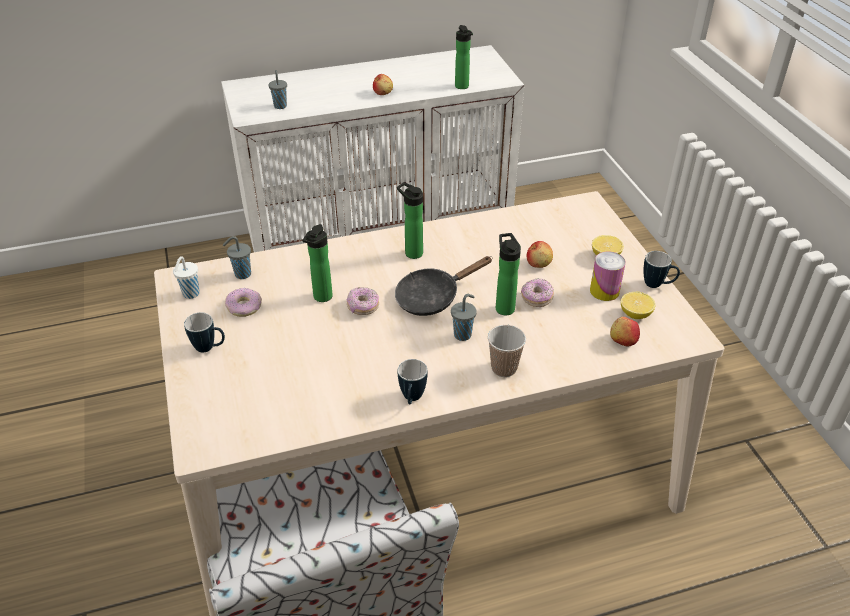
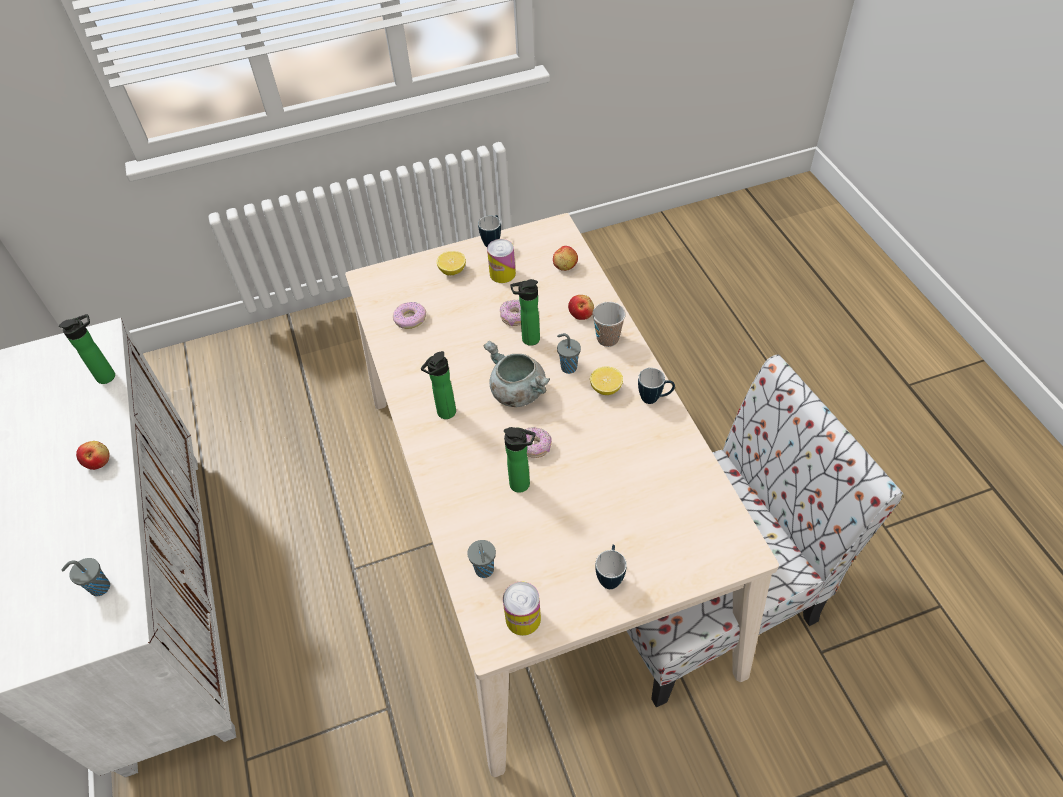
camera: 90 degrees left, 10 degrees up
white cup [173,256,200,299] -> can [503,581,541,636]
donut [225,288,262,317] -> donut moved to [393,302,426,329]
black frying pan [395,256,493,316] -> grey cooking pot [483,341,550,407]
apple [527,241,553,268] -> apple moved to [568,295,594,320]
lemon [621,292,655,319] -> lemon moved to [590,366,623,395]

